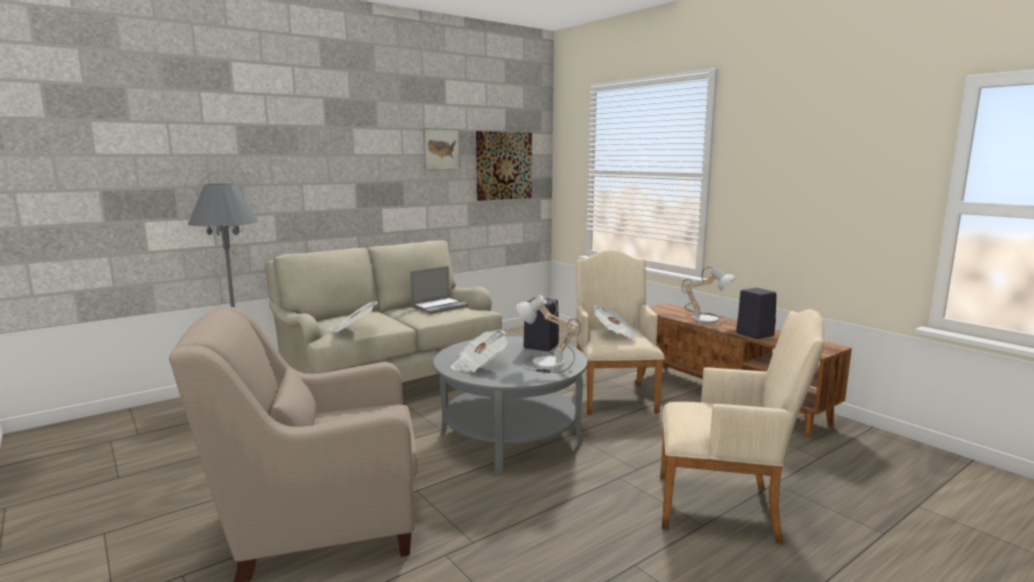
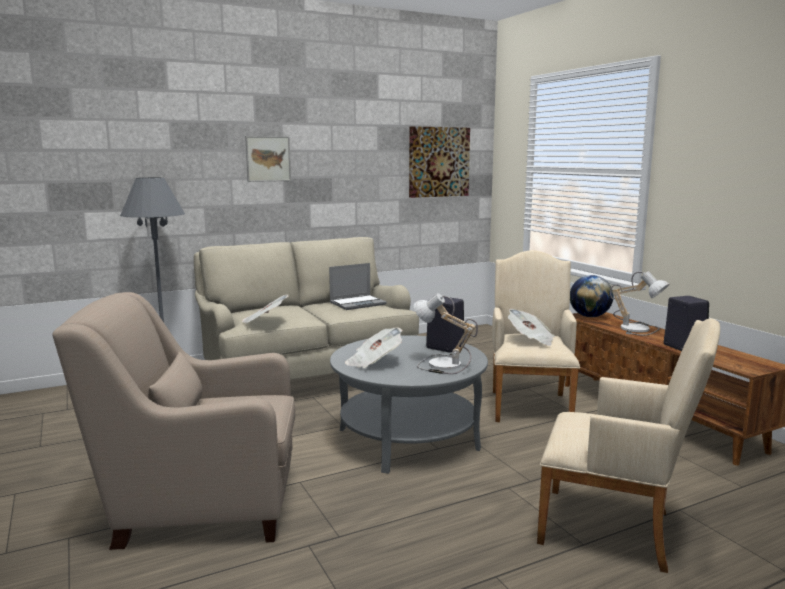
camera: 10 degrees right, 0 degrees up
picture [423,128,460,170] -> picture moved to [245,136,291,182]
none -> globe [570,275,614,317]

